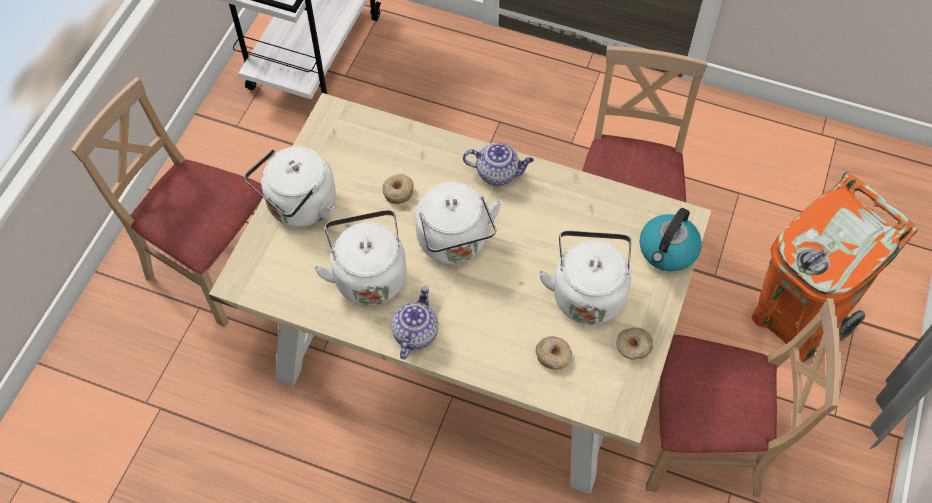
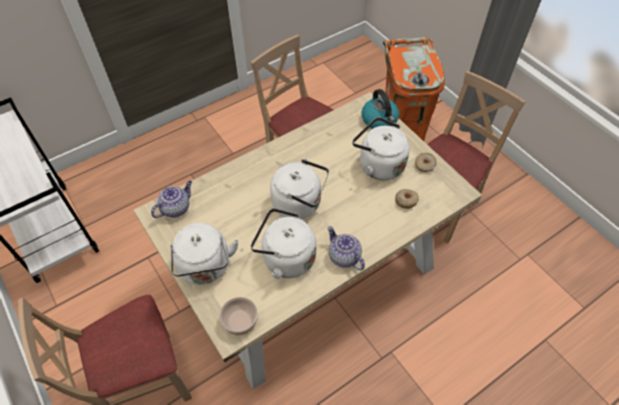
camera: 55 degrees left, 5 degrees down
donut [382,174,414,204] -> none
teapot [463,143,534,186] -> teapot moved to [151,181,192,218]
none -> bowl [220,297,258,335]

